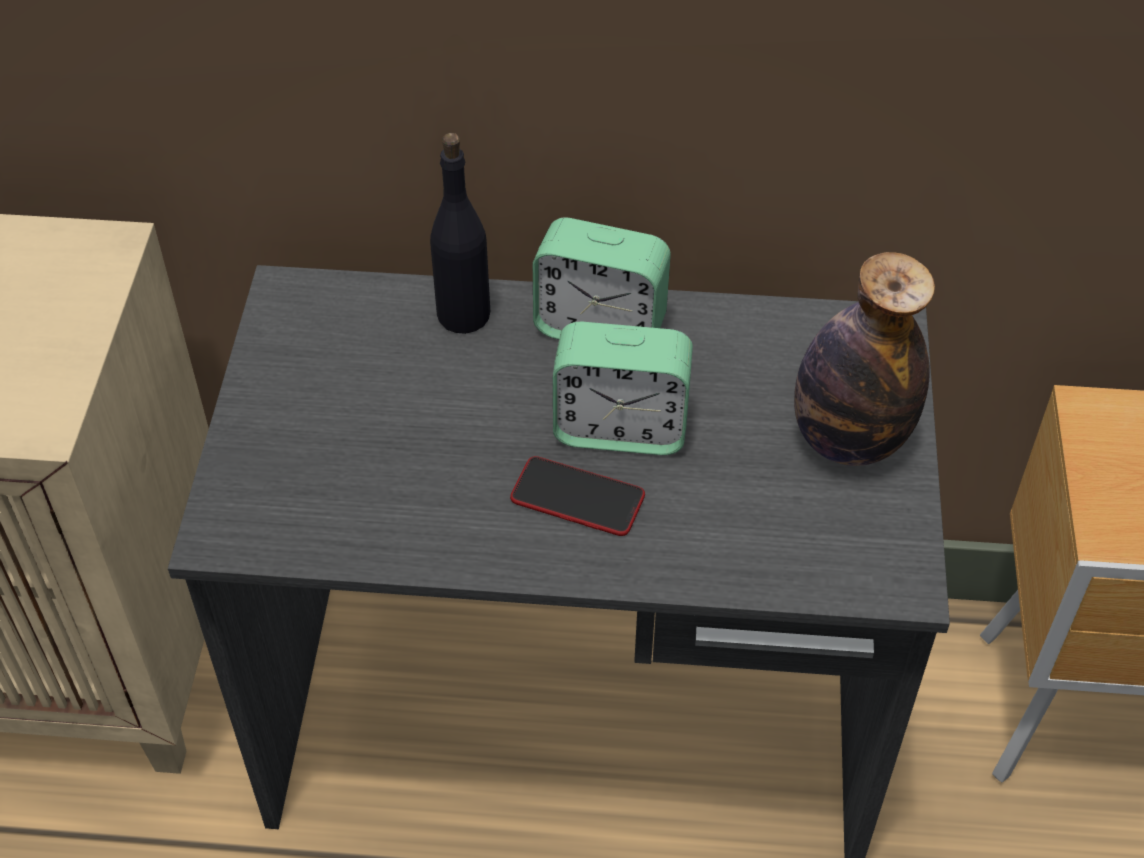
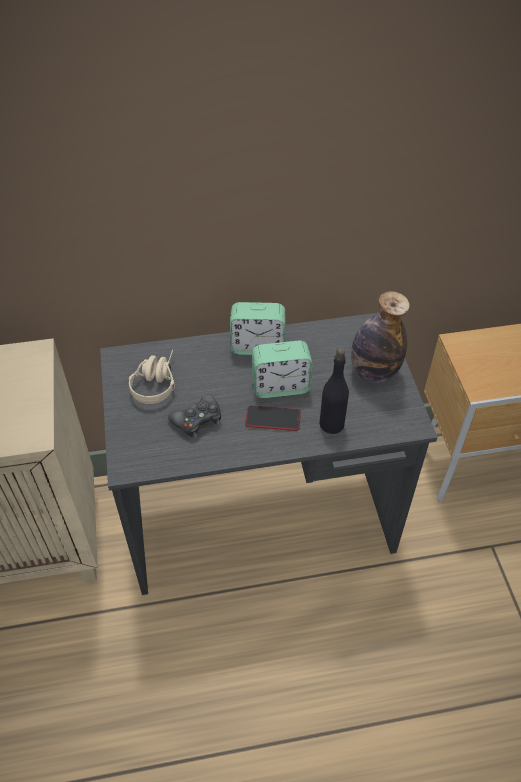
camera: 15 degrees left, 0 degrees up
black bottle [430,133,490,334] -> black bottle moved to [319,348,349,434]
none -> beige headphones [129,349,175,404]
none -> black game controller [168,394,221,438]

